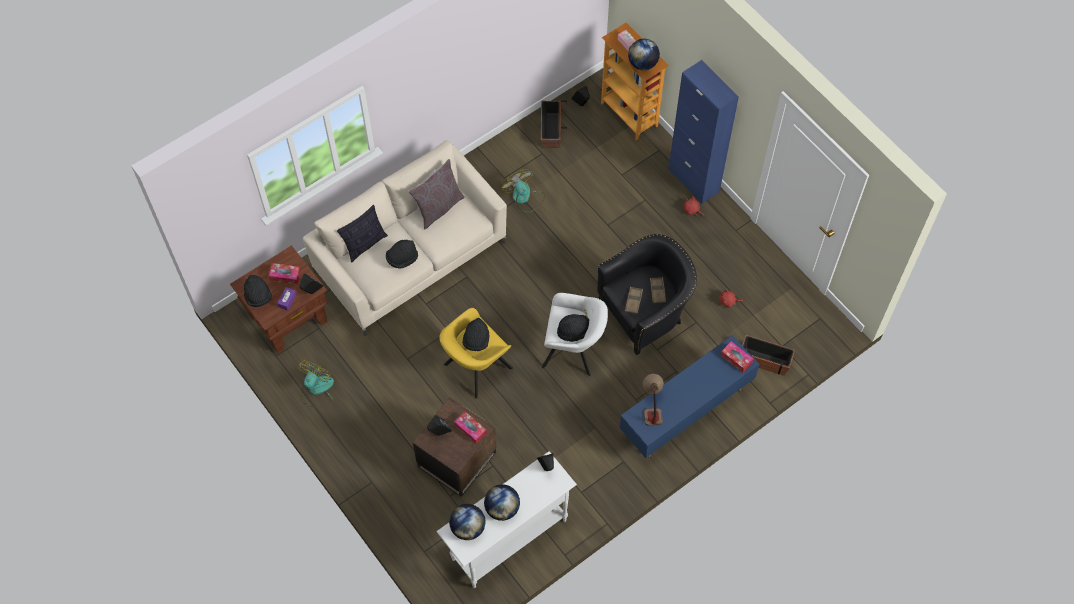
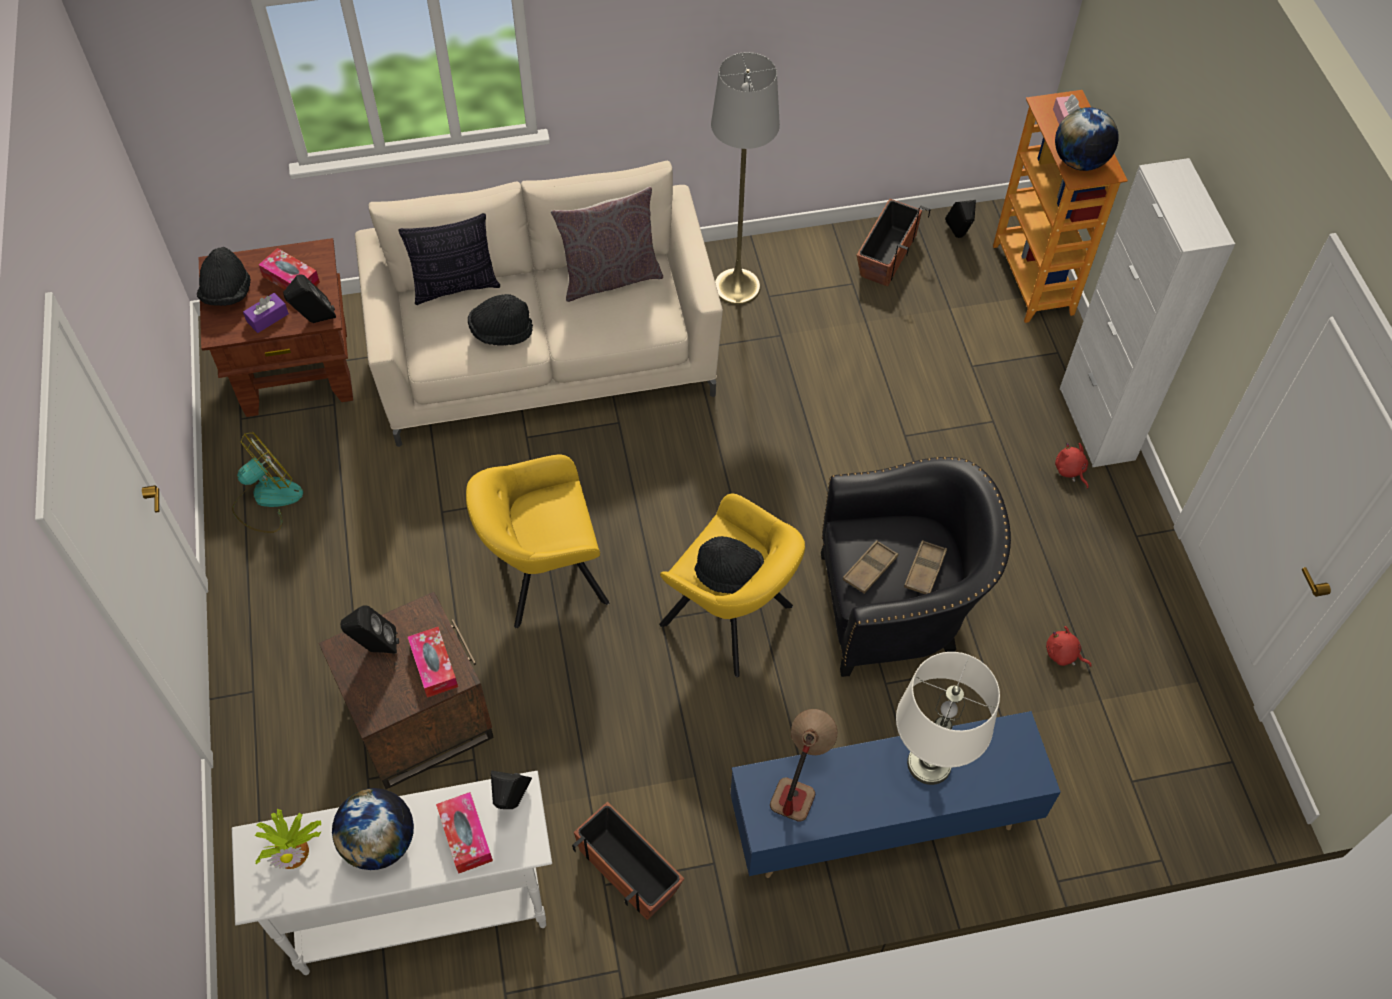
camera: 25 degrees right, 5 degrees down
globe [449,504,485,540] -> potted plant [254,809,321,869]
black hat [462,318,490,351] -> none
fan [502,169,545,213] -> none
white armchair [542,293,608,376] -> yellow armchair [659,493,805,677]
blue cabinet [669,60,739,204] -> white cabinet [1060,158,1235,467]
tissue box [721,341,753,373] -> tissue box moved to [436,792,493,874]
planter [742,335,795,376] -> planter moved to [572,802,685,920]
none -> grey floor lamp [711,52,780,305]
none -> white table lamp [896,652,1000,785]

